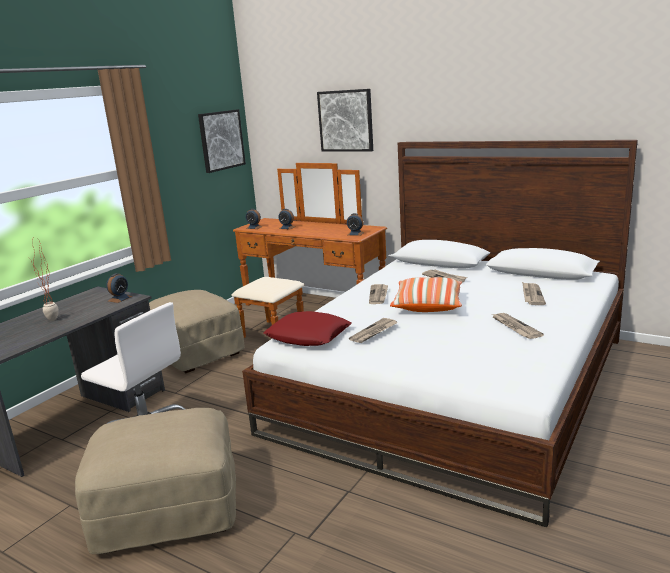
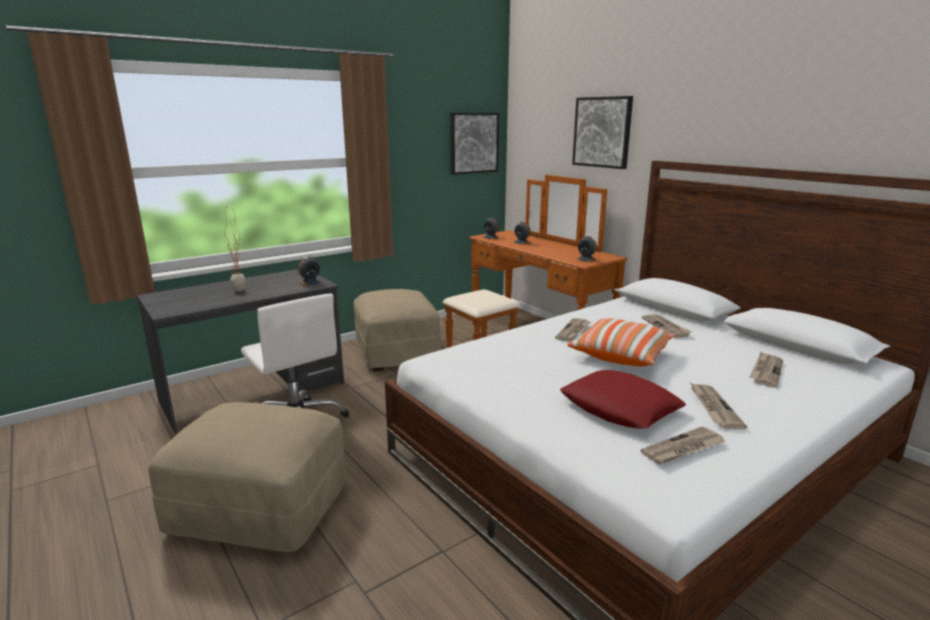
camera: 20 degrees right, 0 degrees up
red pillow [263,311,352,346] -> red pillow moved to [560,370,686,429]
newspaper [349,318,398,343] -> newspaper moved to [640,426,726,464]

